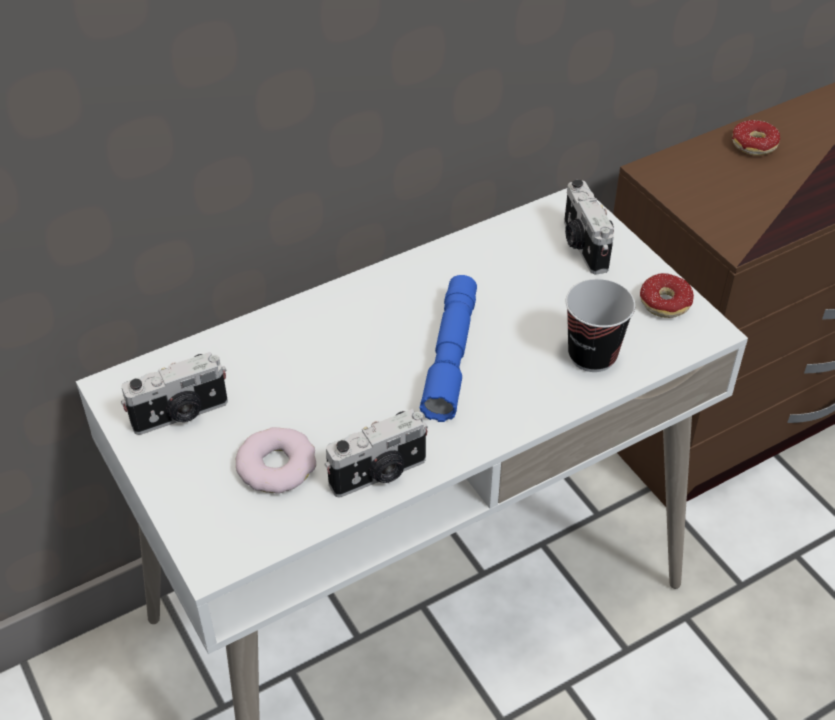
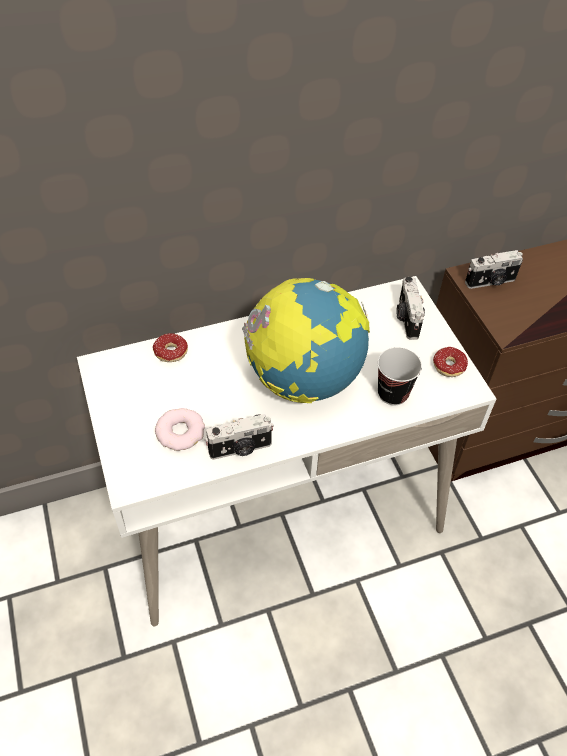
camera: 10 degrees right, 5 degrees up
camera [121,352,228,435] -> camera moved to [465,250,523,289]
blue flashlight [420,275,477,422] -> globe [242,278,370,403]
donut [732,120,790,155] -> donut moved to [153,333,188,362]

